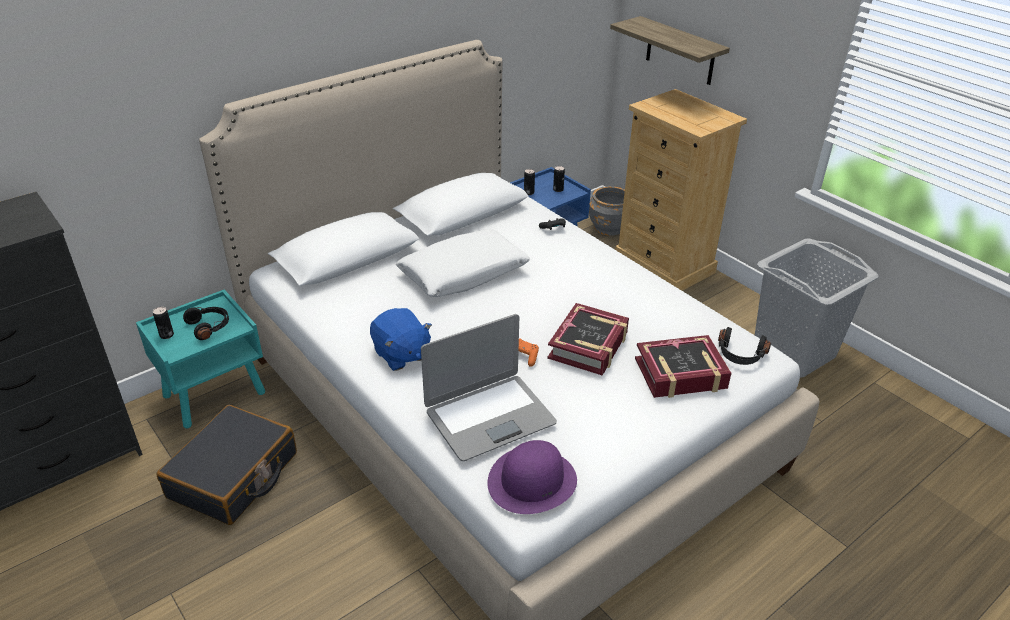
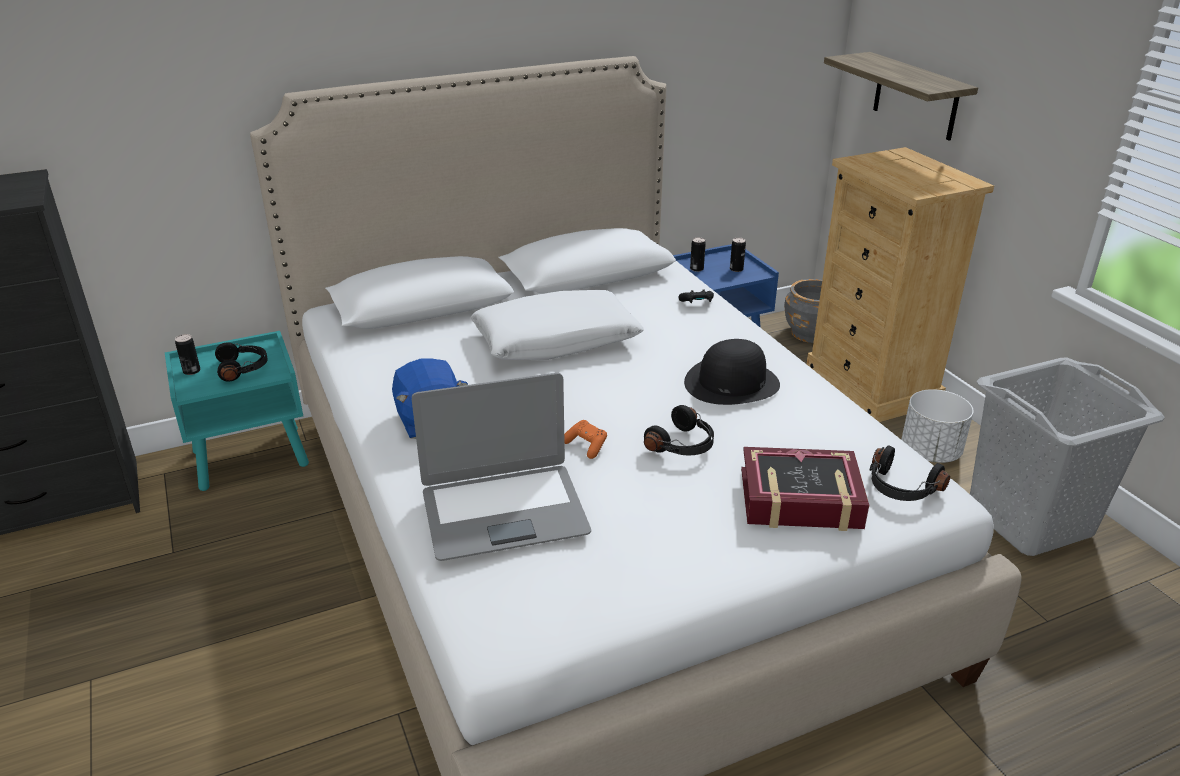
camera: 15 degrees right, 5 degrees down
black suitcase [156,405,297,525] -> none
purple hat [487,440,577,514] -> none
book [547,303,629,376] -> black headphones [644,405,714,455]
none -> black hat [684,339,780,405]
none -> white planter [901,389,974,463]

